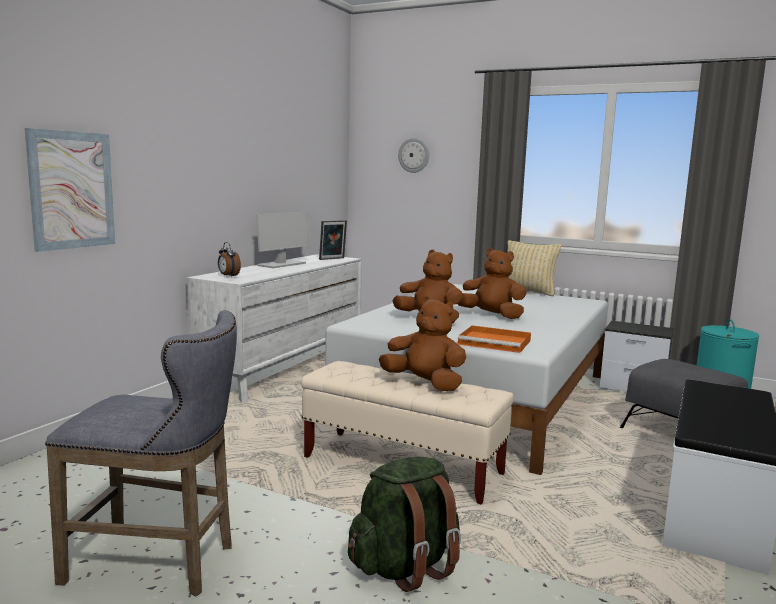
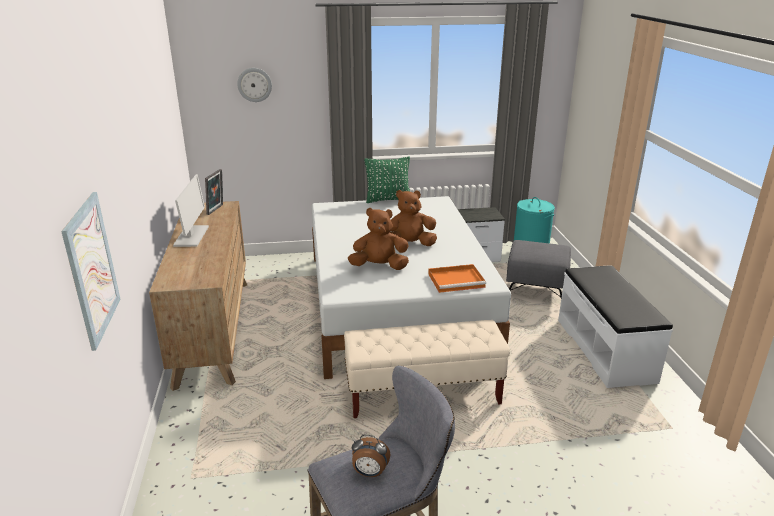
camera: 35 degrees left, 15 degrees up
white dresser [187,254,362,403] -> brown dresser [149,201,247,391]
alarm clock [218,242,241,277] -> alarm clock moved to [352,435,390,477]
green backpack [348,457,461,592] -> none
brown plush toy [379,296,466,391] -> none
beige pillow [507,240,561,296] -> green pillow [364,157,410,203]

